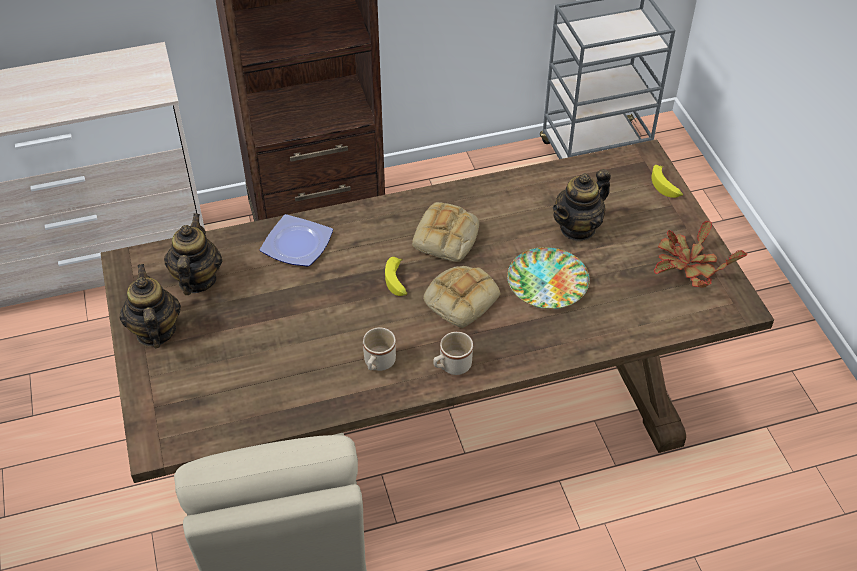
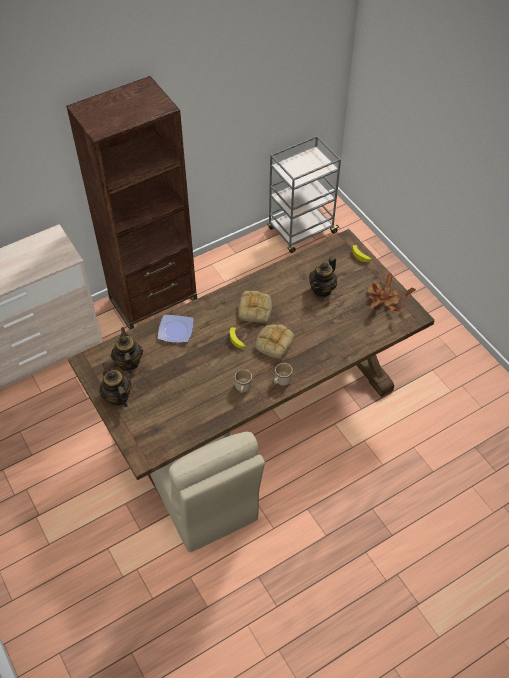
camera: 15 degrees left, 5 degrees up
plate [507,247,590,309] -> none

